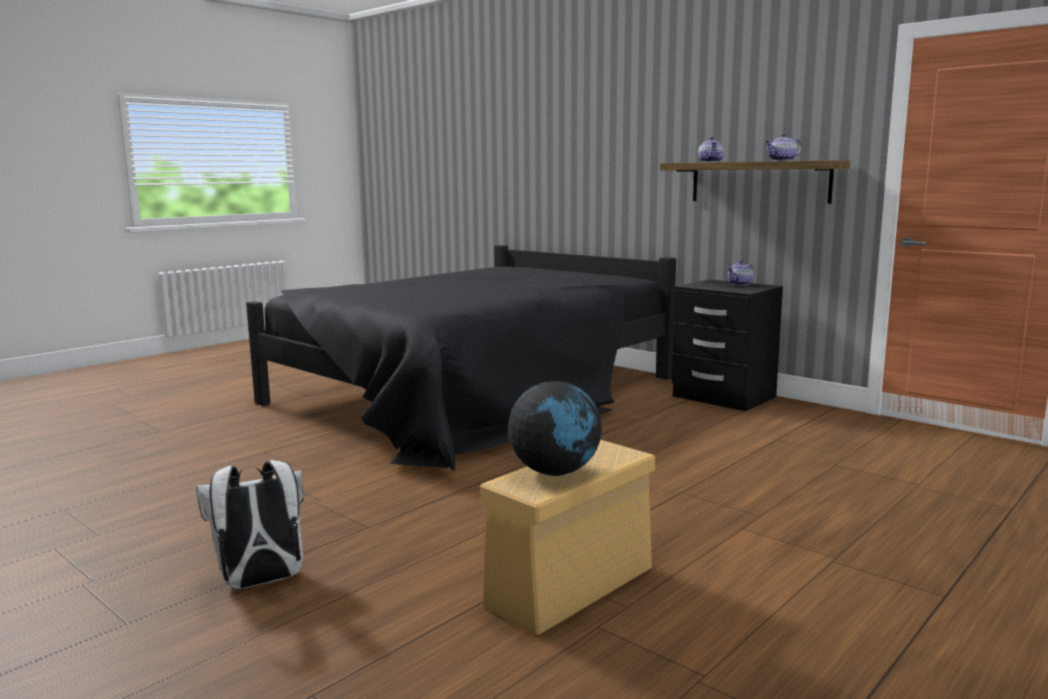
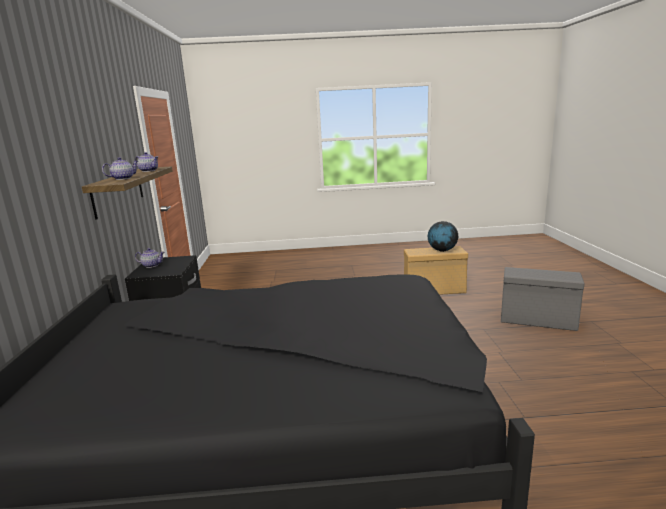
camera: 135 degrees left, 5 degrees up
white backpack [196,460,303,589] -> grey storage box [501,267,585,331]

